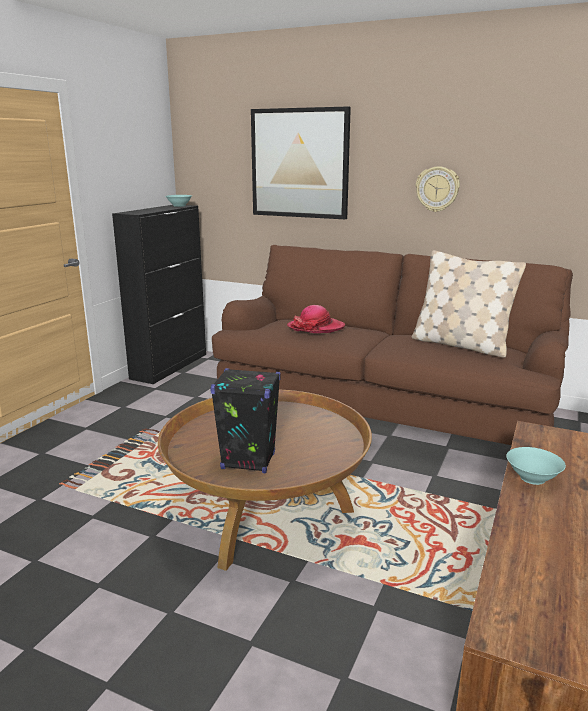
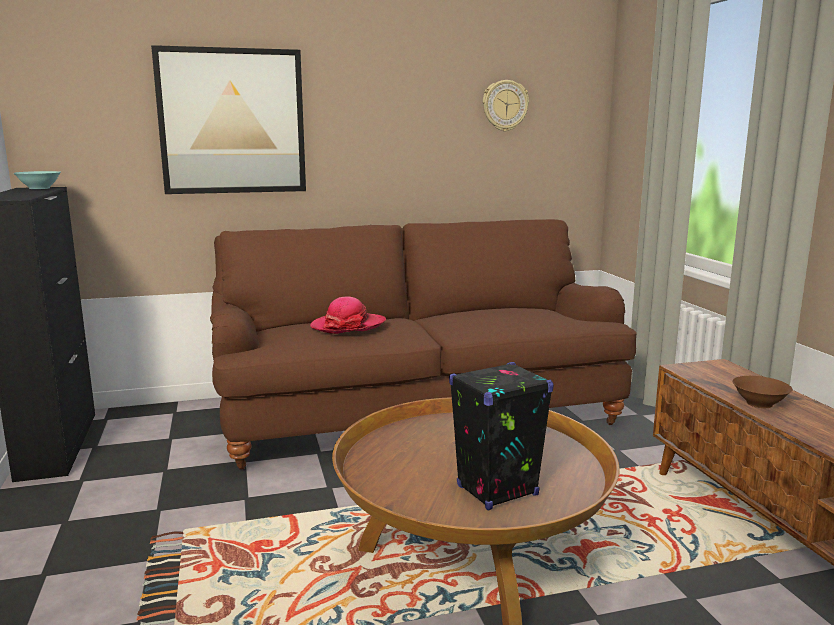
camera: 40 degrees left, 5 degrees down
beige pillow [411,250,526,358] -> none
wall clock [416,166,460,212] -> wall clock moved to [483,80,529,131]
turquoise bowl [506,447,566,485] -> brown bowl [732,376,793,408]

